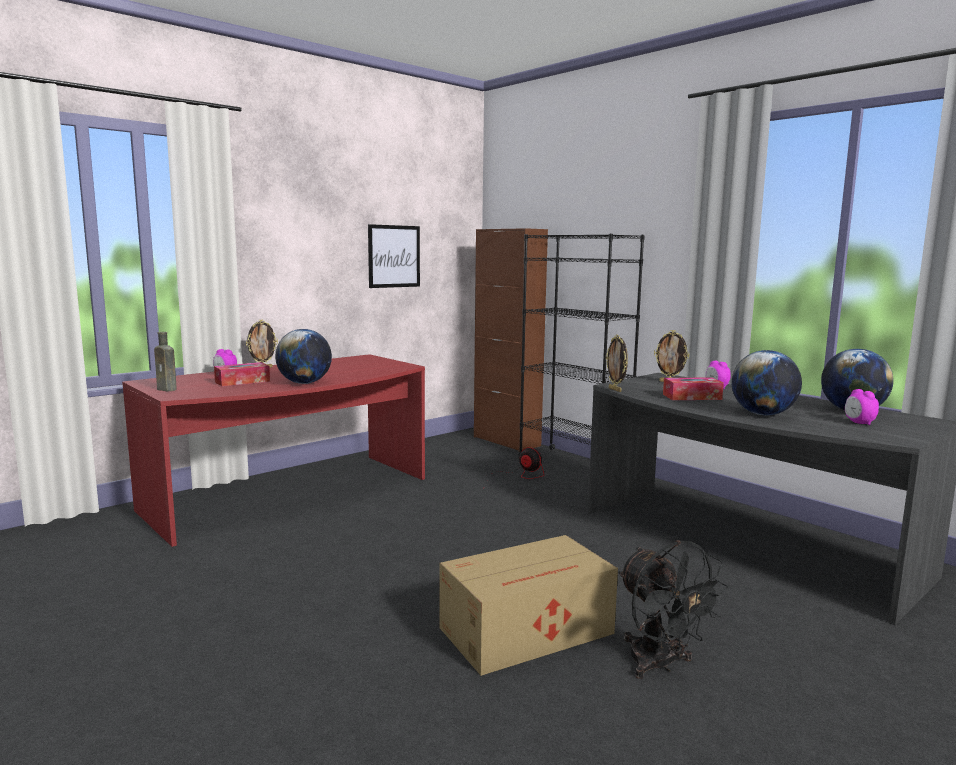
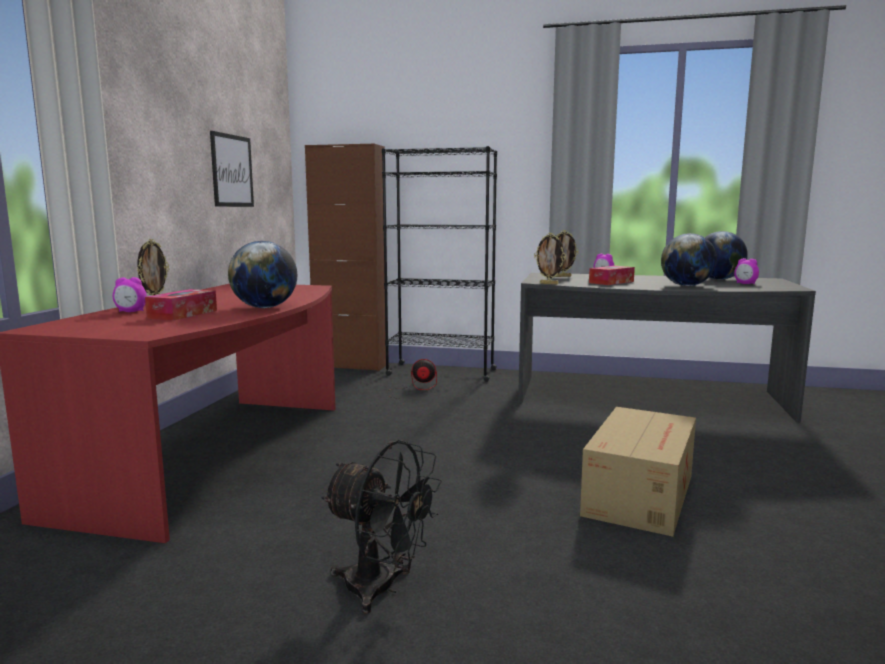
camera: 35 degrees left, 0 degrees up
brown bottle [154,332,177,391] -> none
black fan [619,540,728,679] -> black fan moved to [321,440,442,614]

